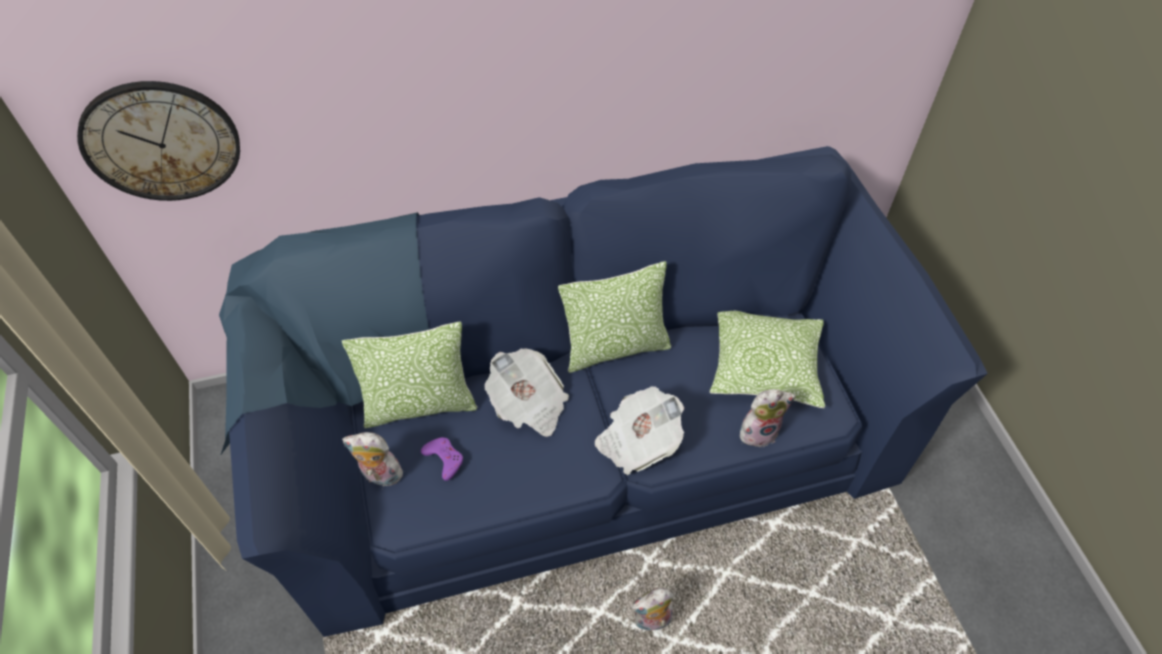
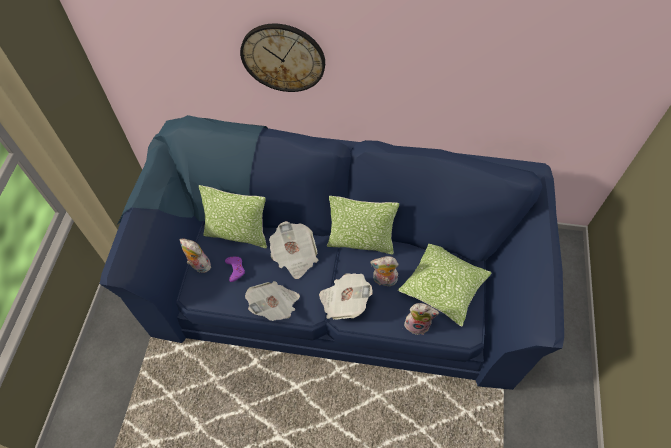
camera: 25 degrees right, 5 degrees up
wall clock [77,81,240,201] -> wall clock moved to [240,23,325,92]
plush toy [631,588,673,631] -> plush toy moved to [370,256,399,287]
none -> newspaper [245,281,300,321]

